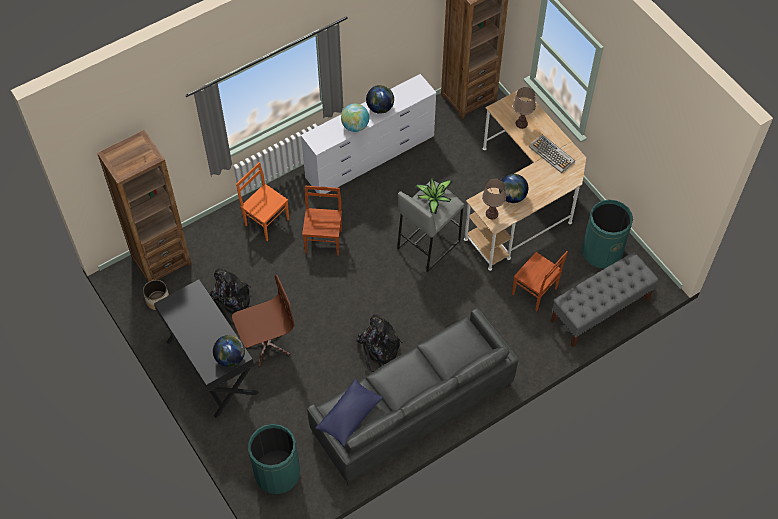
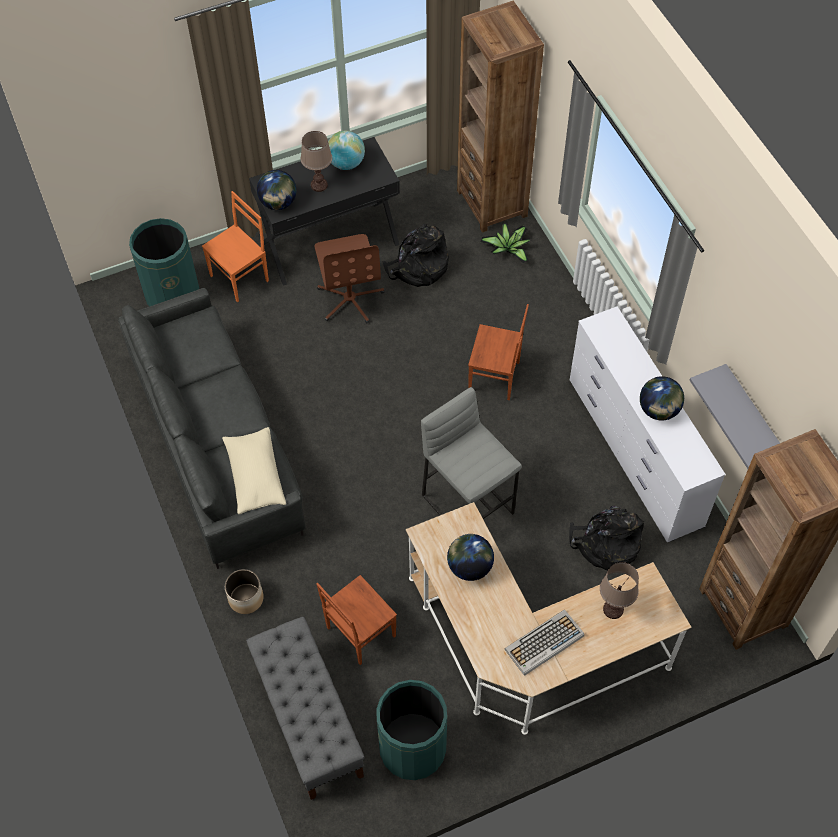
camera: 100 degrees right, 0 degrees up
planter [143,280,169,310] -> planter moved to [225,569,264,614]
orange chair [236,162,289,241] -> orange chair moved to [202,191,269,303]
blue pillow [316,379,383,447] -> none
globe [341,103,369,132] -> globe moved to [328,131,365,170]
black backpack [356,314,402,373] -> black backpack moved to [569,506,644,571]
potted plant [415,179,453,214] -> potted plant moved to [481,223,530,263]
brown table lamp [482,178,506,219] -> brown table lamp moved to [301,131,332,192]
none -> beige pillow [222,427,286,514]
none -> grey shelf [690,364,780,469]

